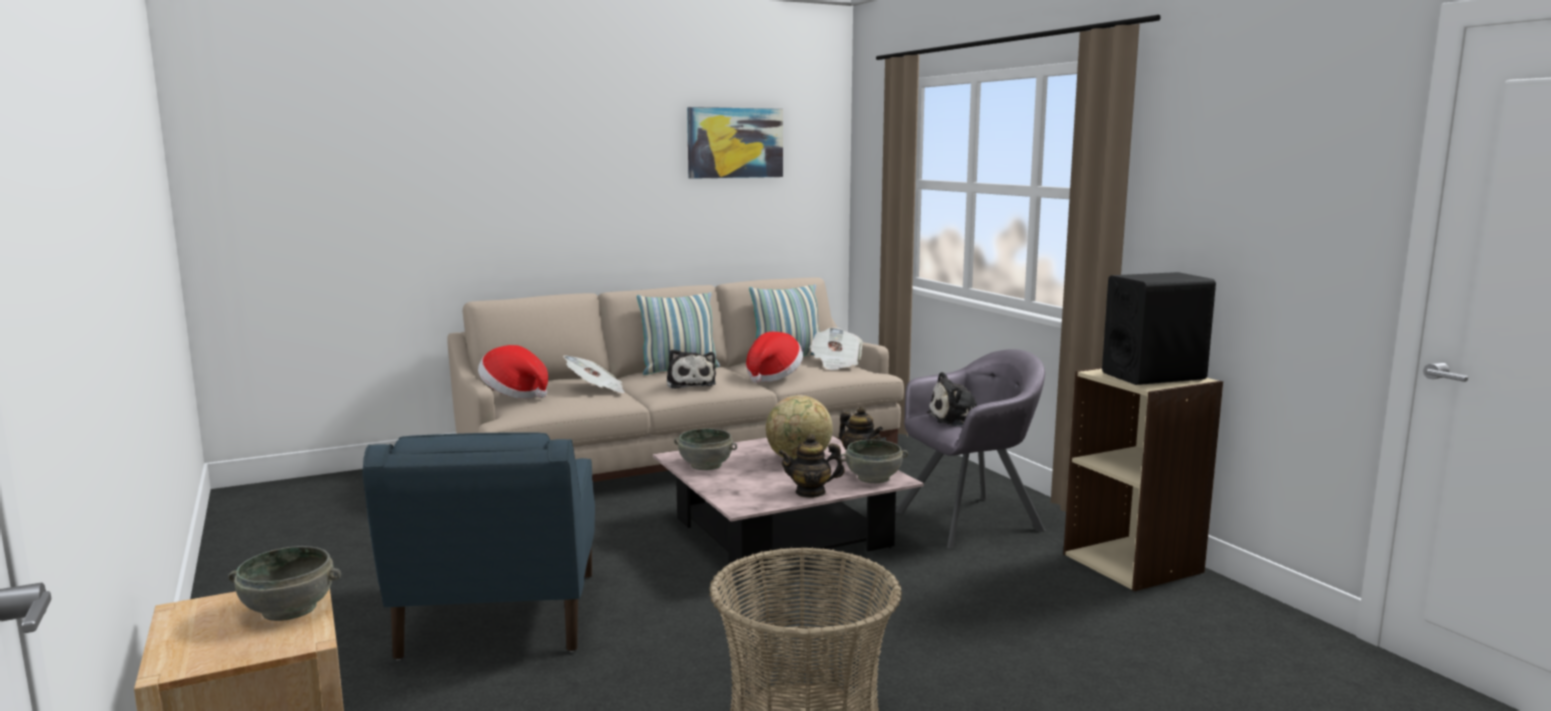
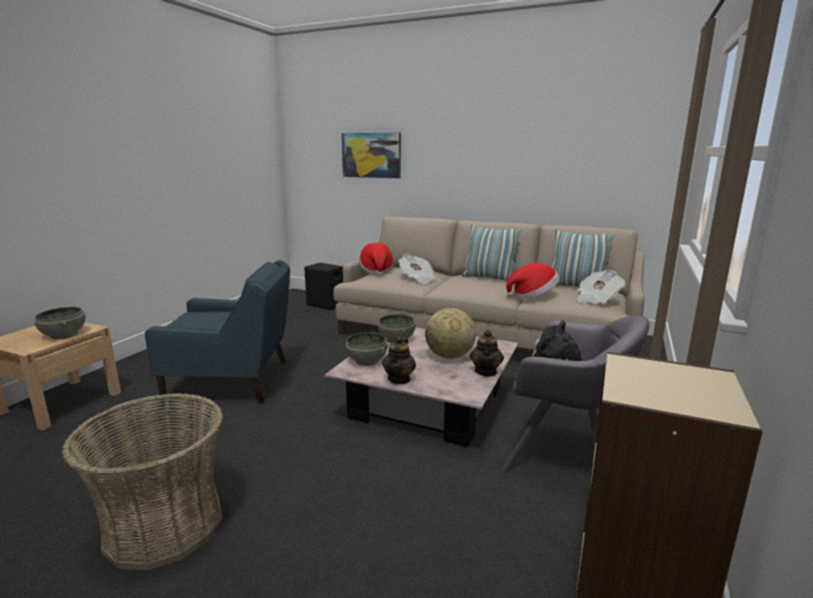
camera: 50 degrees right, 5 degrees up
blue armchair [362,432,595,660] -> blue armchair turned 135 degrees counterclockwise [145,260,290,404]
plush toy [667,349,716,389] -> none
picture [687,107,783,179] -> picture moved to [341,133,401,178]
teapot [778,434,845,498] -> teapot turned 120 degrees counterclockwise [382,336,416,384]
grey bowl [840,440,908,483] -> grey bowl moved to [345,332,388,366]
black speaker [1102,272,1216,385] -> black speaker moved to [304,263,343,310]

